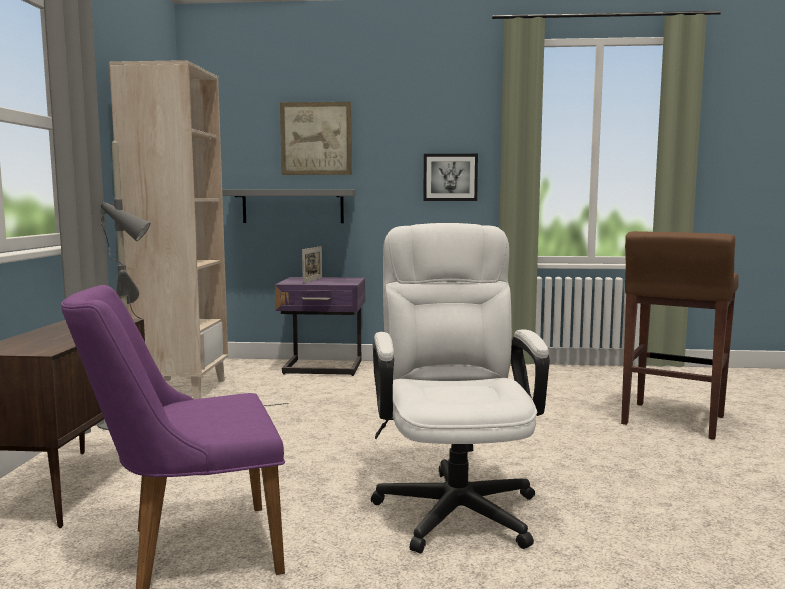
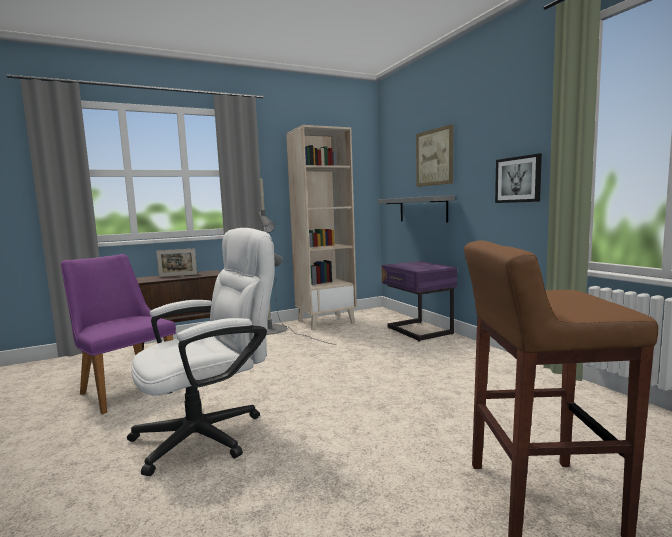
camera: 60 degrees right, 0 degrees up
picture frame [302,246,322,283] -> picture frame moved to [156,248,197,277]

